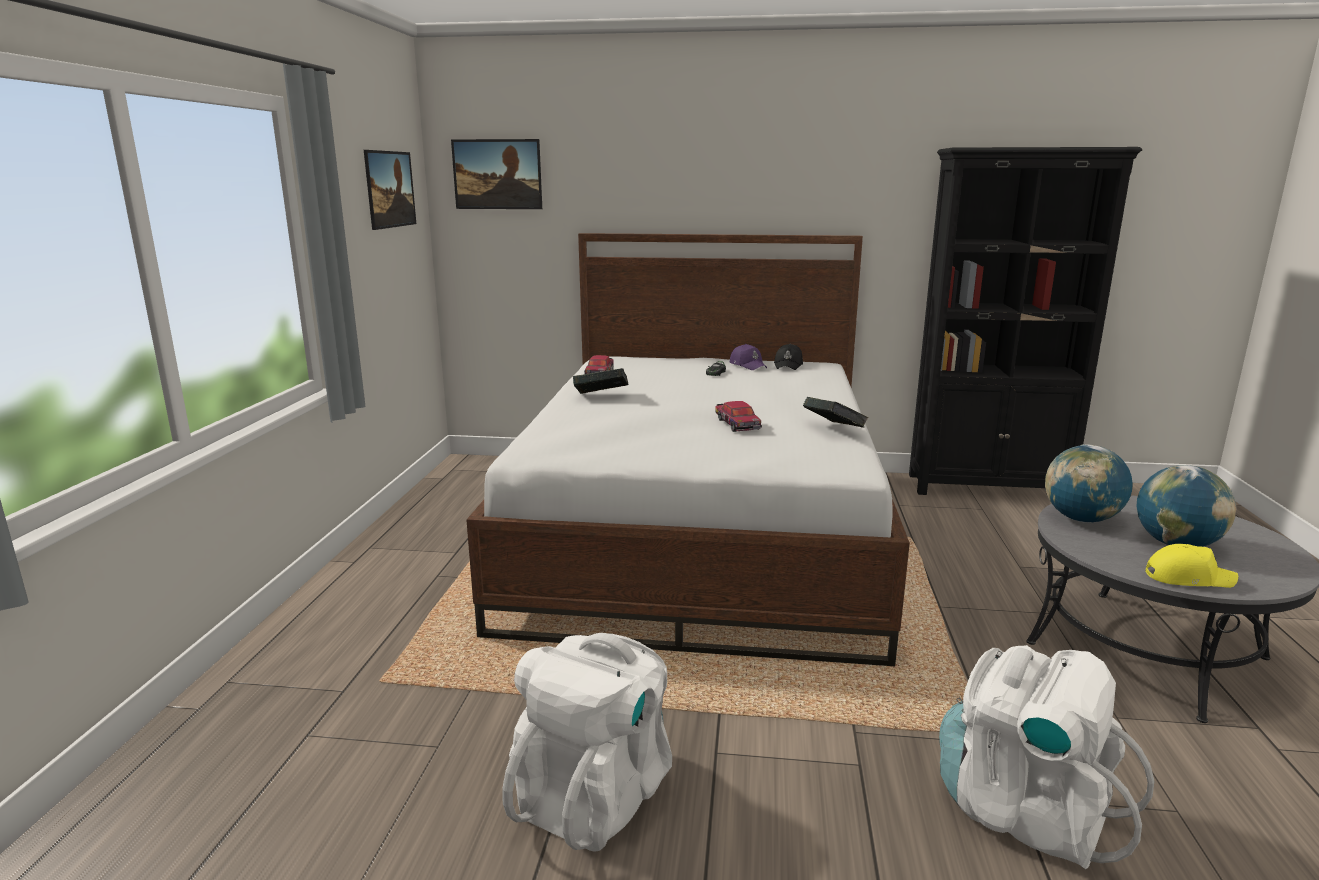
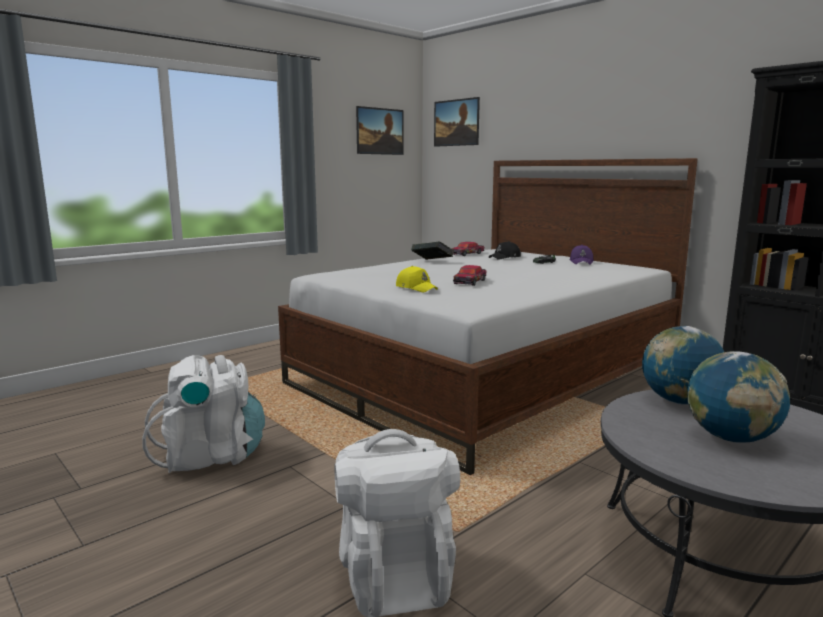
camera: 40 degrees right, 5 degrees down
black cap [774,344,803,370] -> black cap moved to [489,241,521,260]
book [803,397,869,428] -> none
yellow cap [1145,544,1238,588] -> yellow cap moved to [396,266,438,293]

